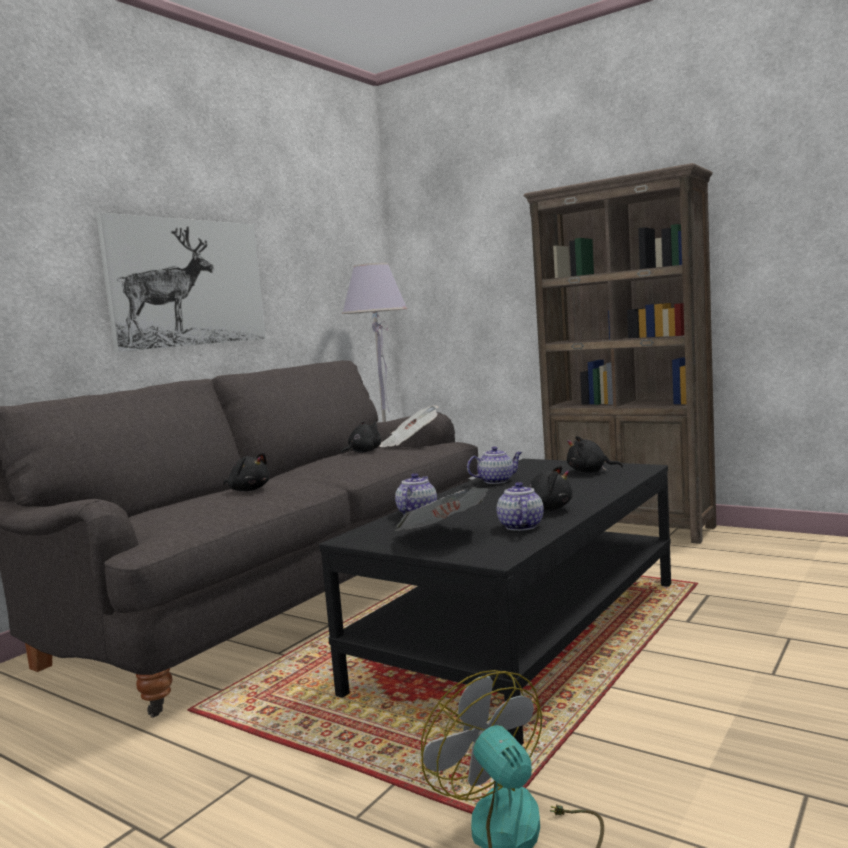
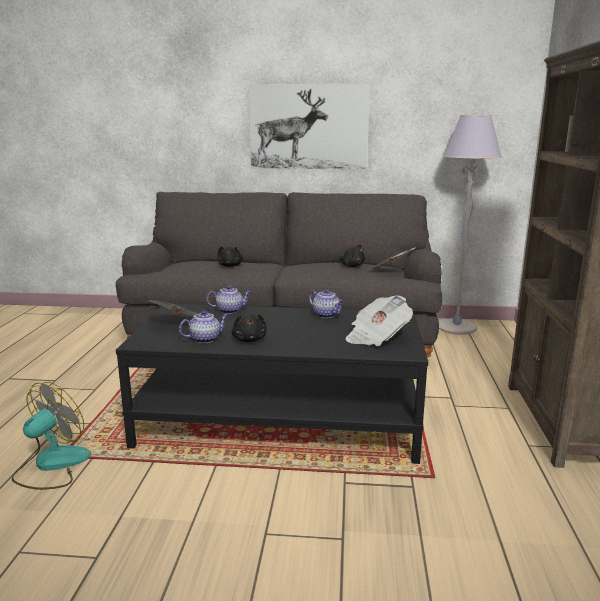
camera: 60 degrees right, 10 degrees up
black plush toy [567,436,623,473] -> newspaper [346,296,413,346]

